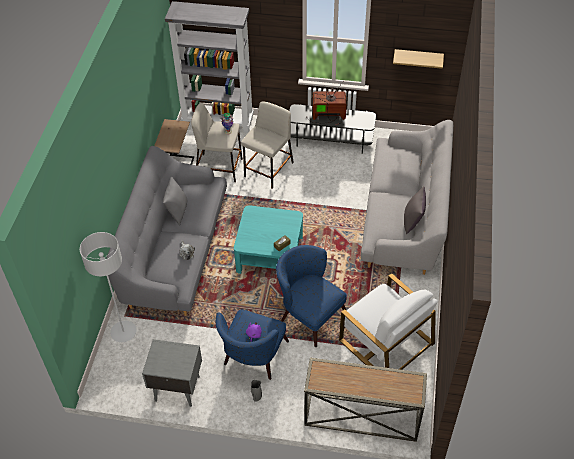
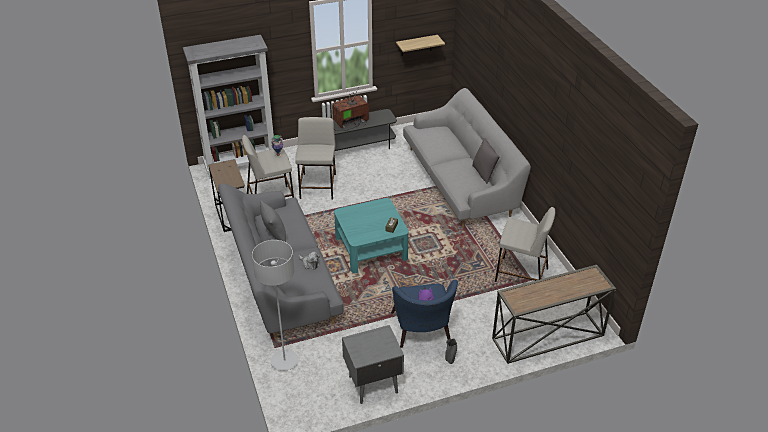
camera: 30 degrees left, 10 degrees down
blue armchair [276,245,347,347] -> none
white armchair [339,273,438,370] -> beige stool [495,207,555,282]

